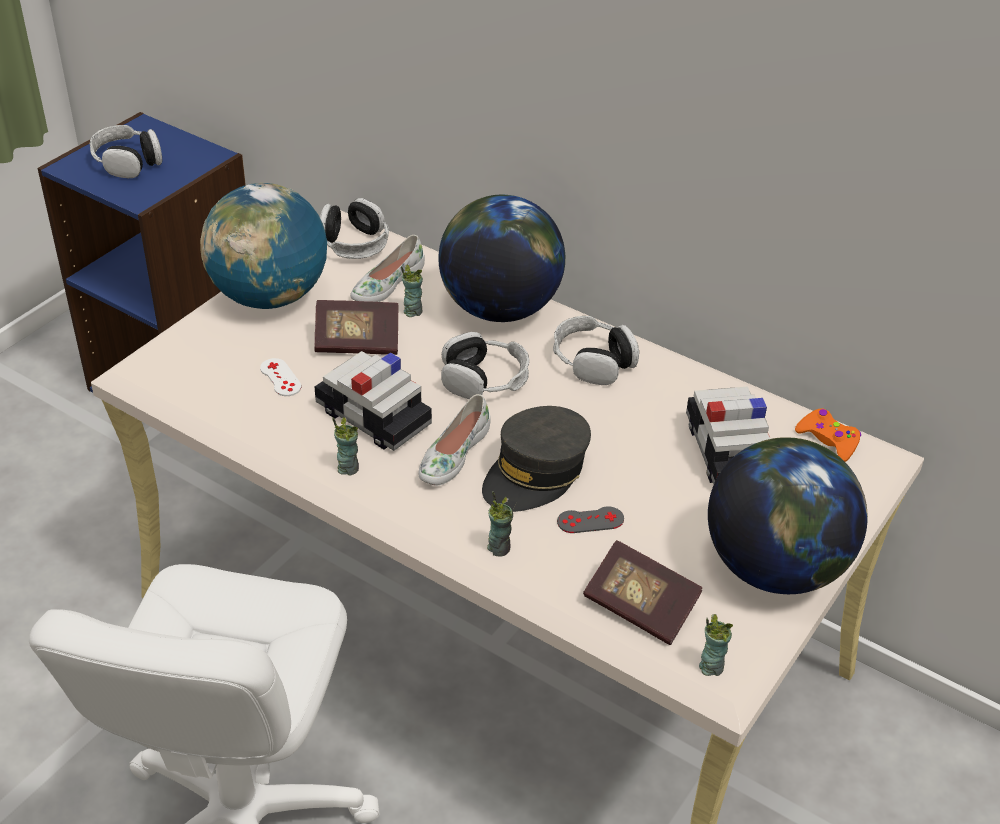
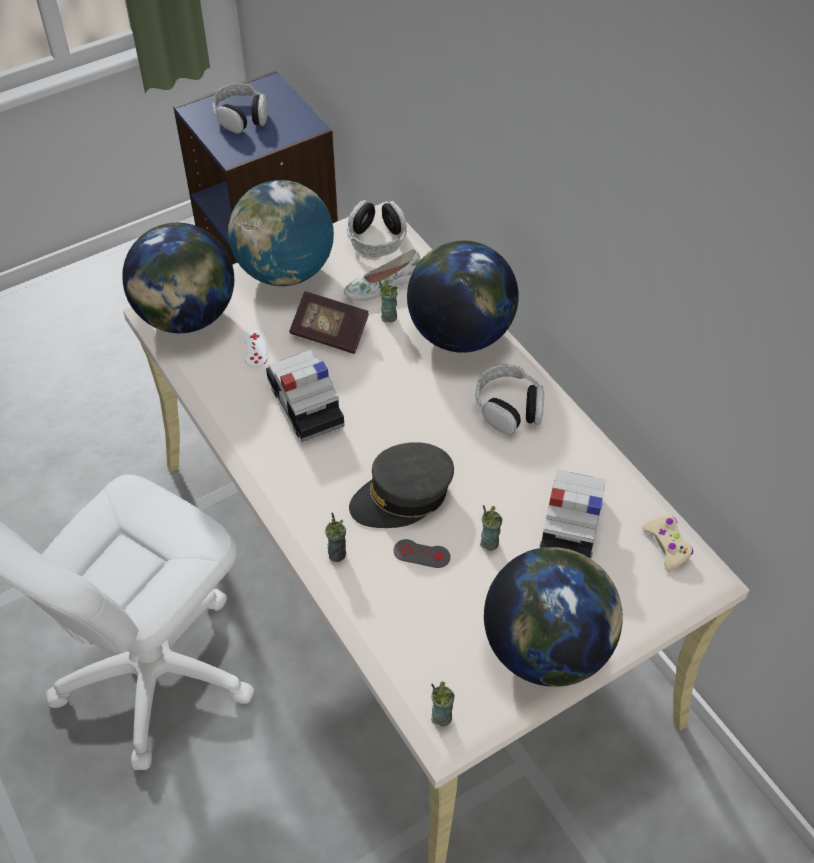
camera: 25 degrees right, 10 degrees up
cup [332,417,359,476] -> cup moved to [480,505,503,551]
white shoe [419,394,491,486] -> none
headphones [441,332,530,399] -> none
book [583,540,703,645] -> none
orange game controller [795,408,861,462] -> beige game controller [642,516,693,572]
none -> globe [122,223,234,333]

